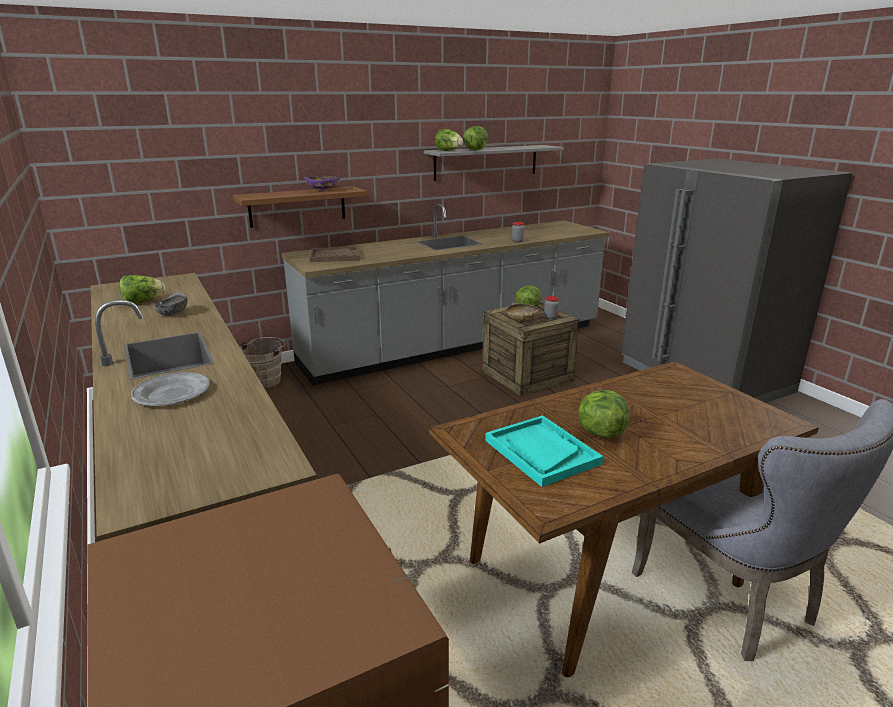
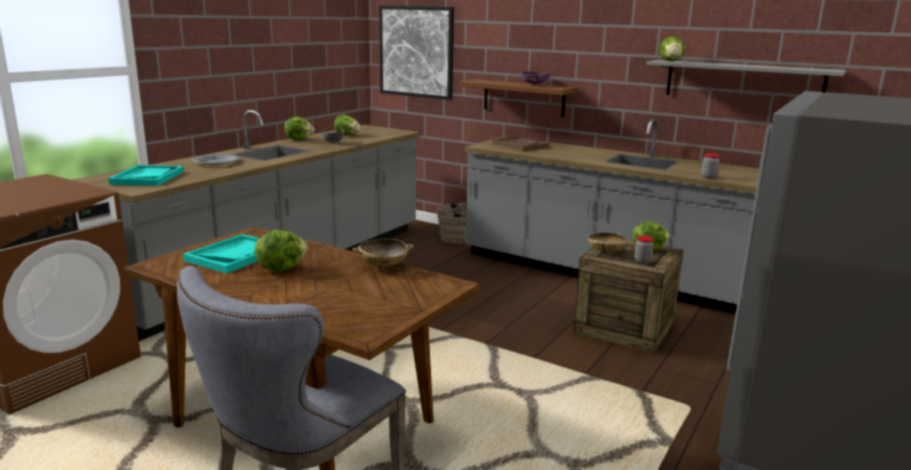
camera: 60 degrees right, 5 degrees down
lettuce [463,126,488,150] -> lettuce moved to [284,117,314,140]
none -> turquoise tray [108,165,184,186]
none -> beige bowl [353,239,414,268]
none -> picture [379,6,454,100]

